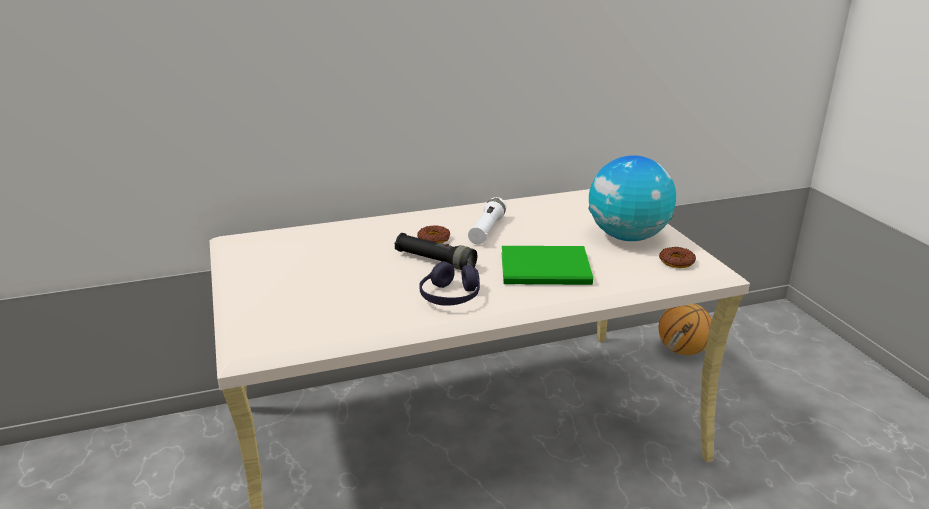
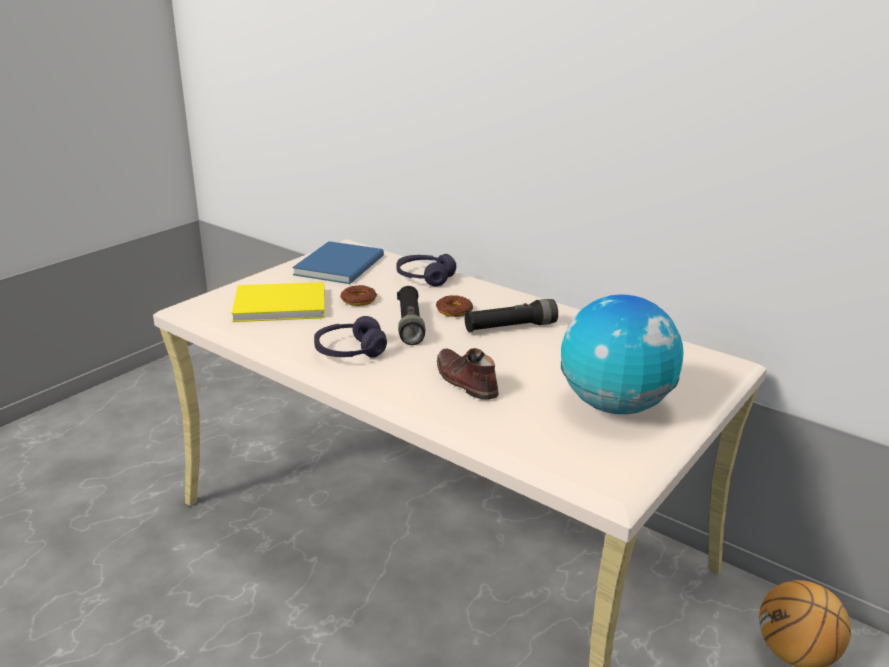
camera: 55 degrees right, 0 degrees up
white flashlight [468,197,506,245] -> black flashlight [465,299,558,332]
green book [502,246,593,285] -> brown shoe [437,348,499,400]
donut [659,247,696,268] -> donut moved to [341,285,377,306]
none -> yellow book [231,282,325,322]
none -> blue book [292,241,384,284]
none -> purple headphones [397,254,456,286]

